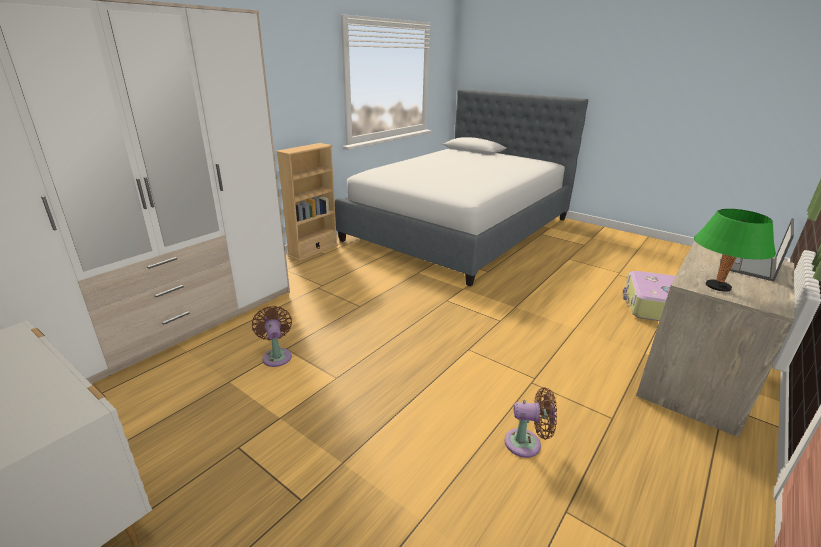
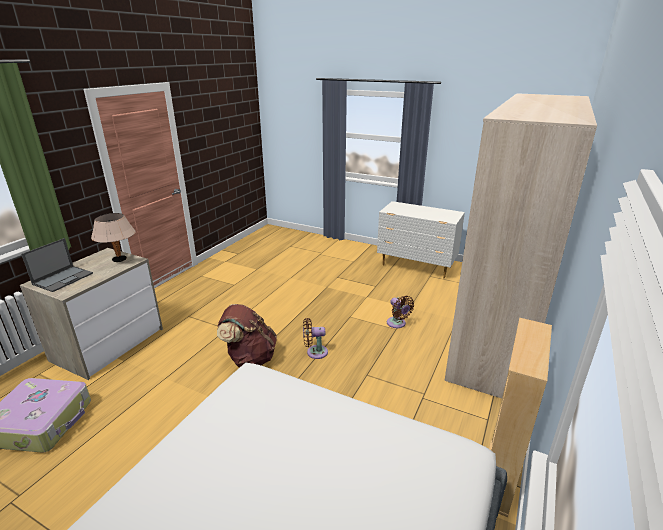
camera: 170 degrees right, 0 degrees up
brown fan [505,387,557,458] -> brown fan moved to [303,318,328,359]
green table lamp [694,209,776,292] -> beige table lamp [91,213,136,262]
none -> brown backpack [217,304,277,368]

